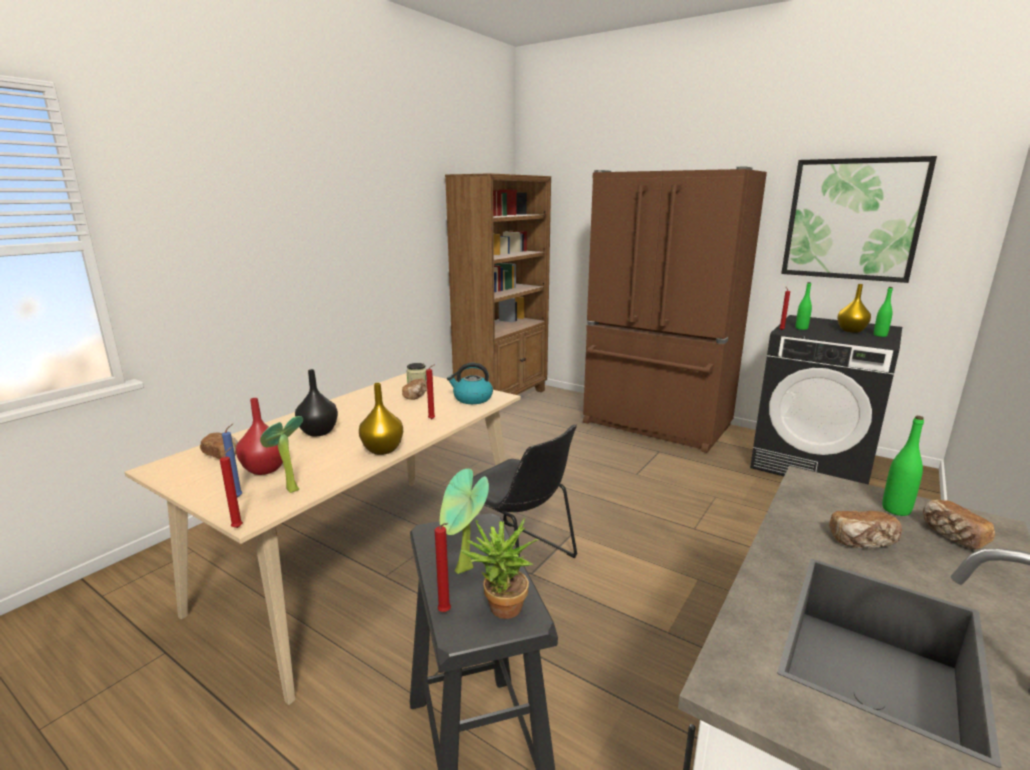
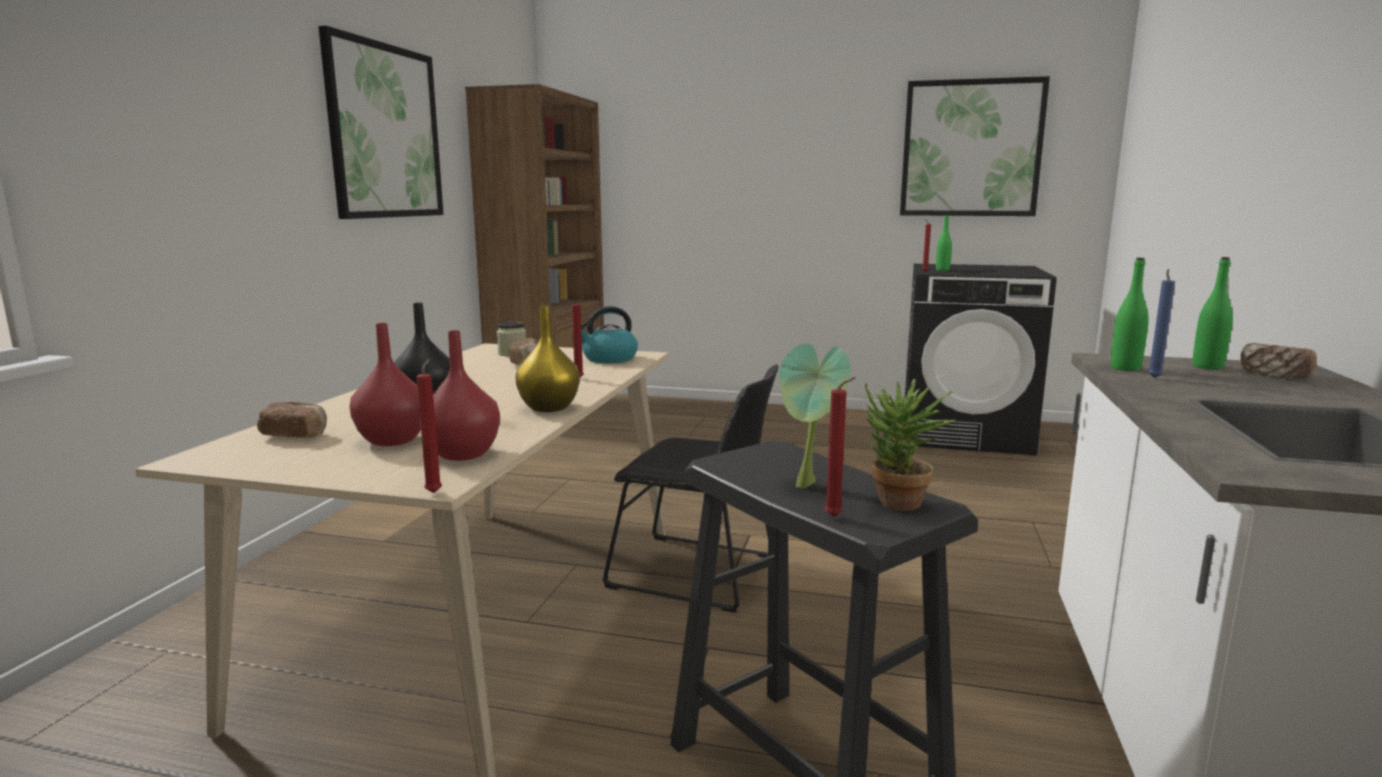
camera: 20 degrees left, 5 degrees down
blue candle [222,423,242,497] -> blue candle moved to [1148,269,1175,378]
potted plant [260,416,303,493] -> red vase [420,330,500,461]
brown fridge [583,167,767,453] -> none
bread [829,511,902,548] -> none
yellow vase [837,284,871,333] -> none
green bottle [874,287,893,337] -> green bottle moved to [1111,258,1149,371]
none -> picture [318,26,444,219]

